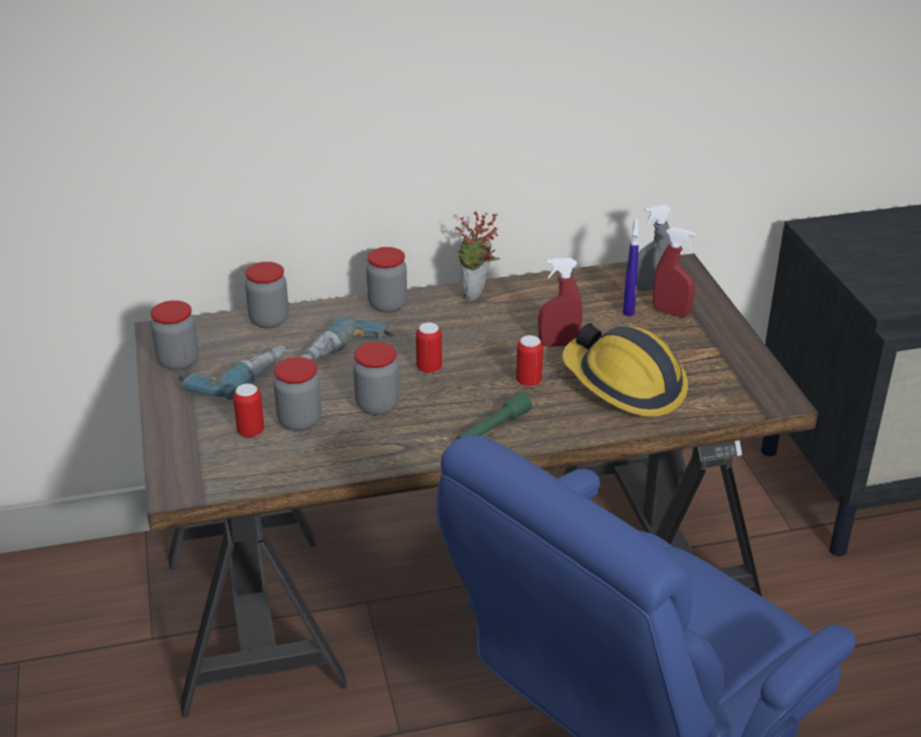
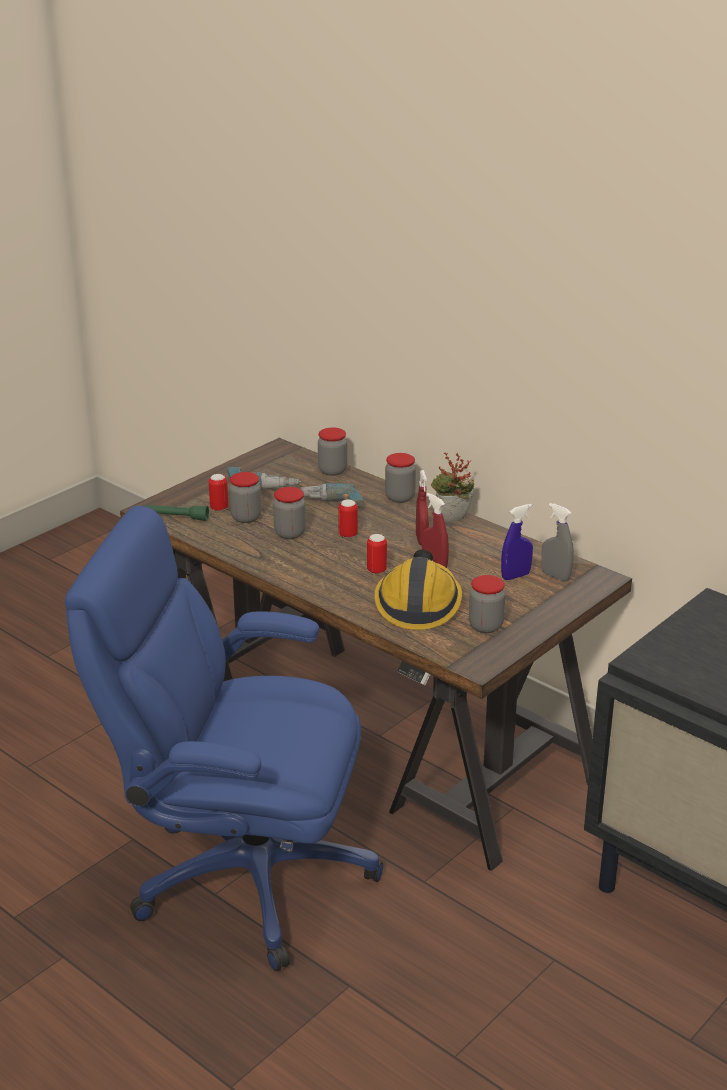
camera: 55 degrees right, 5 degrees down
jar [151,300,199,370] -> jar moved to [469,575,505,633]
green flashlight [456,392,532,440] -> green flashlight moved to [145,505,209,521]
red spray bottle [653,227,696,317] -> red spray bottle moved to [416,470,429,546]

